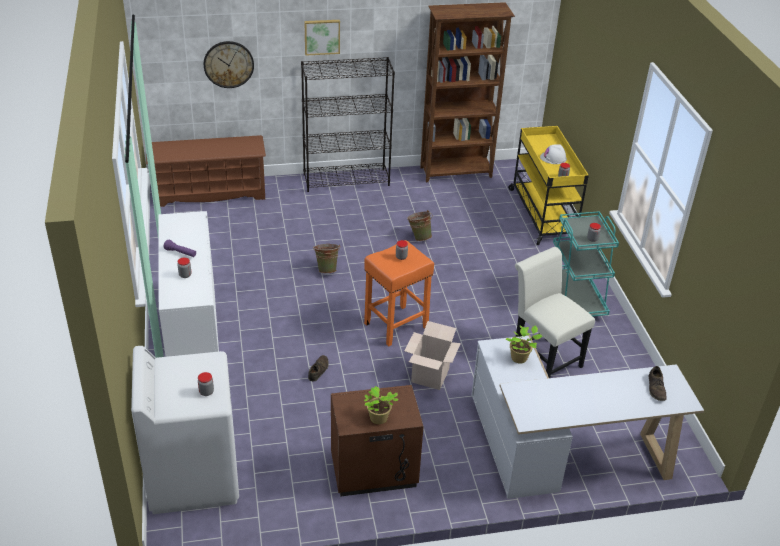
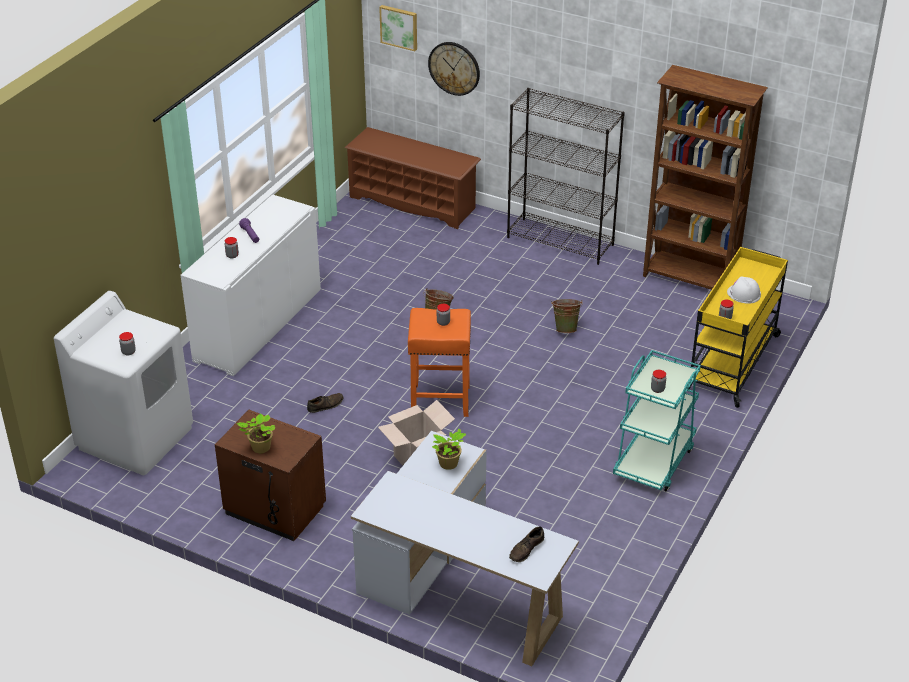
camera: 40 degrees right, 0 degrees up
picture [304,20,340,56] -> picture moved to [379,5,417,51]
white chair [515,247,595,378] -> none

